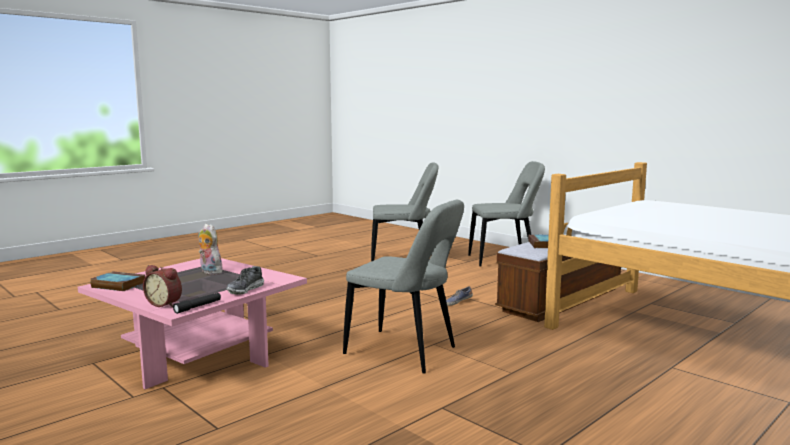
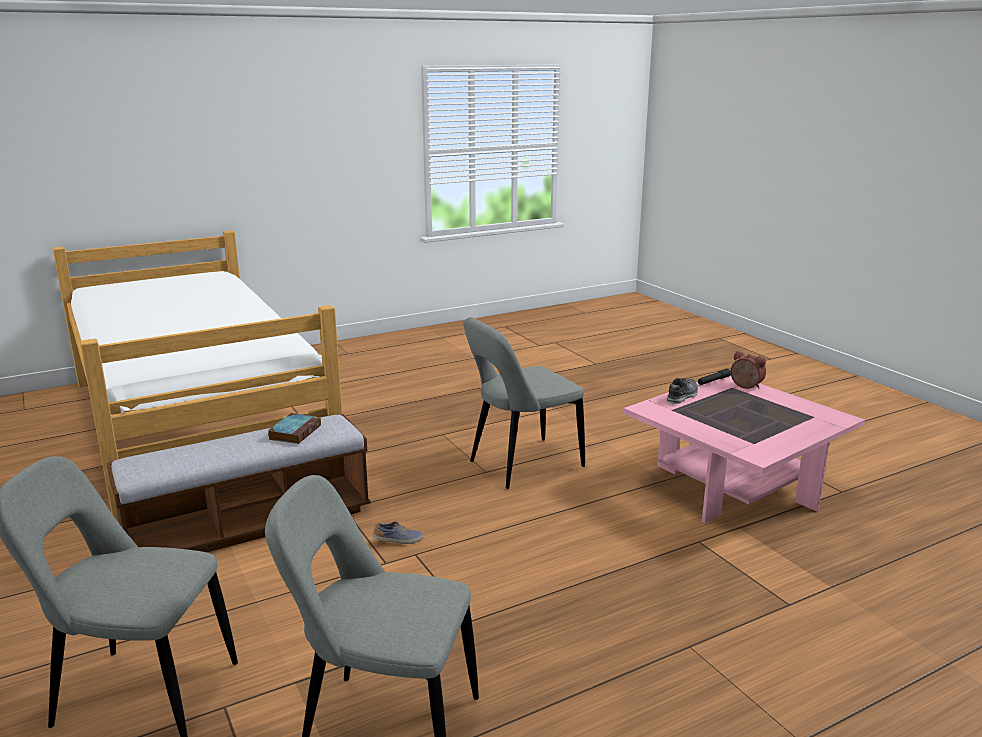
camera: 165 degrees left, 10 degrees up
book [90,271,145,291] -> none
plush toy [198,224,223,275] -> none
grey chair [343,200,464,374] -> grey chair turned 75 degrees counterclockwise [463,317,585,489]

